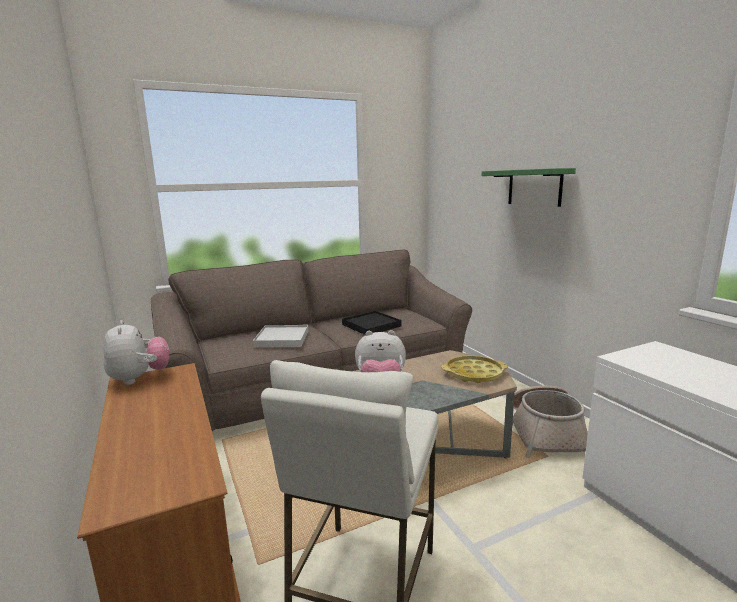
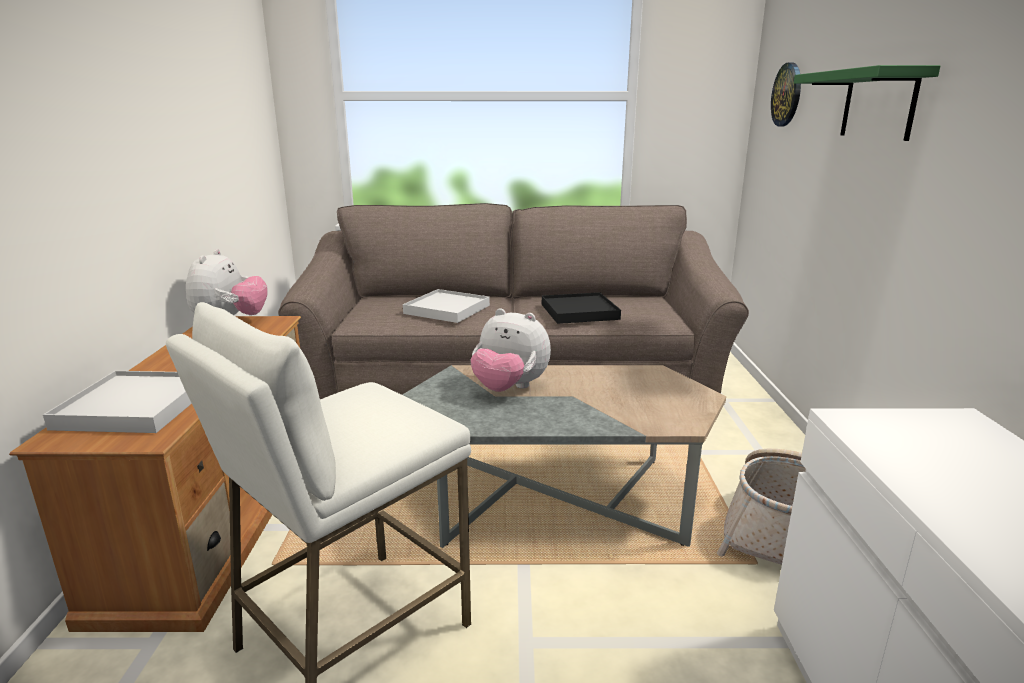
camera: 25 degrees right, 5 degrees up
yellow tray [441,355,508,383] -> none
none -> white tray [43,371,192,433]
none -> wall clock [771,63,801,126]

